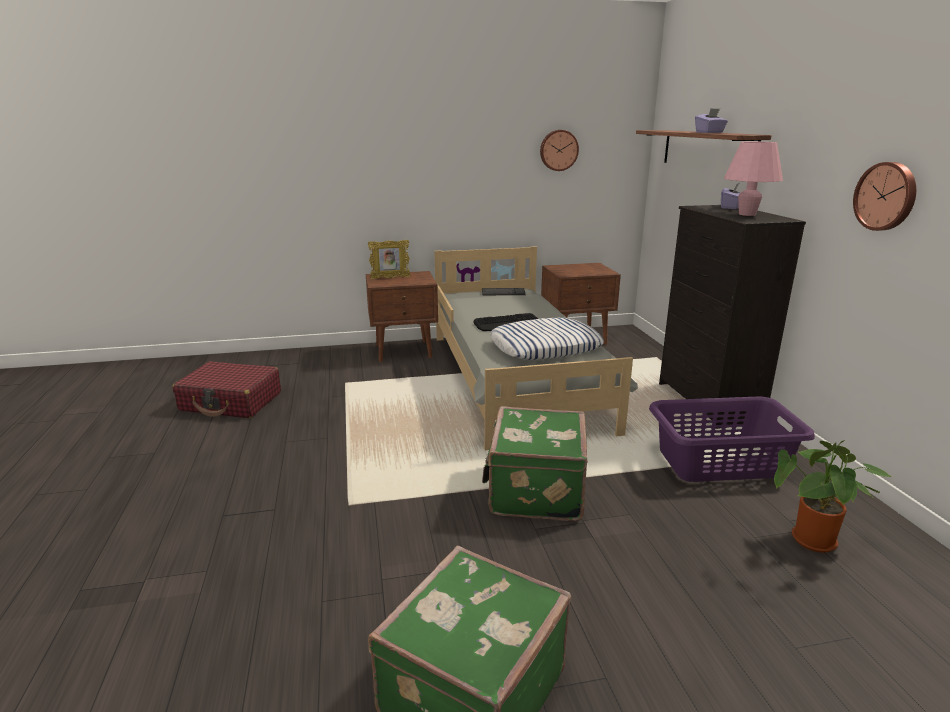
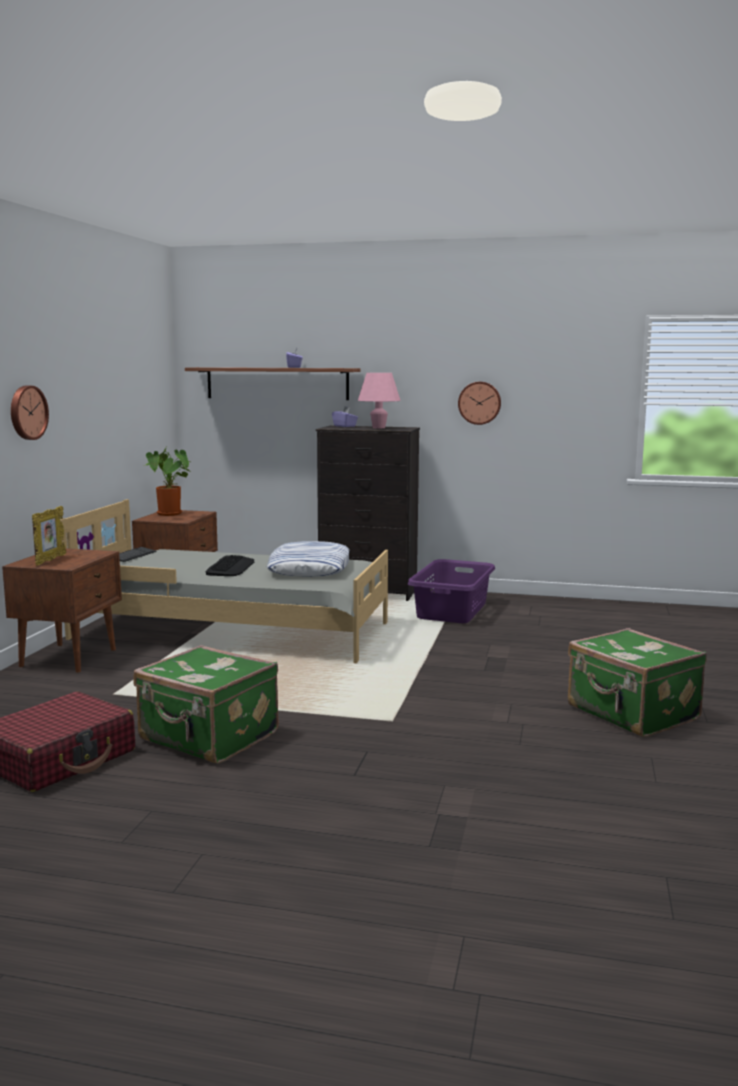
camera: 65 degrees left, 10 degrees down
green suitcase [482,406,588,521] -> green suitcase moved to [133,645,279,764]
wall clock [540,130,579,171] -> wall clock moved to [11,386,49,440]
potted plant [774,440,894,553] -> potted plant moved to [143,446,190,516]

